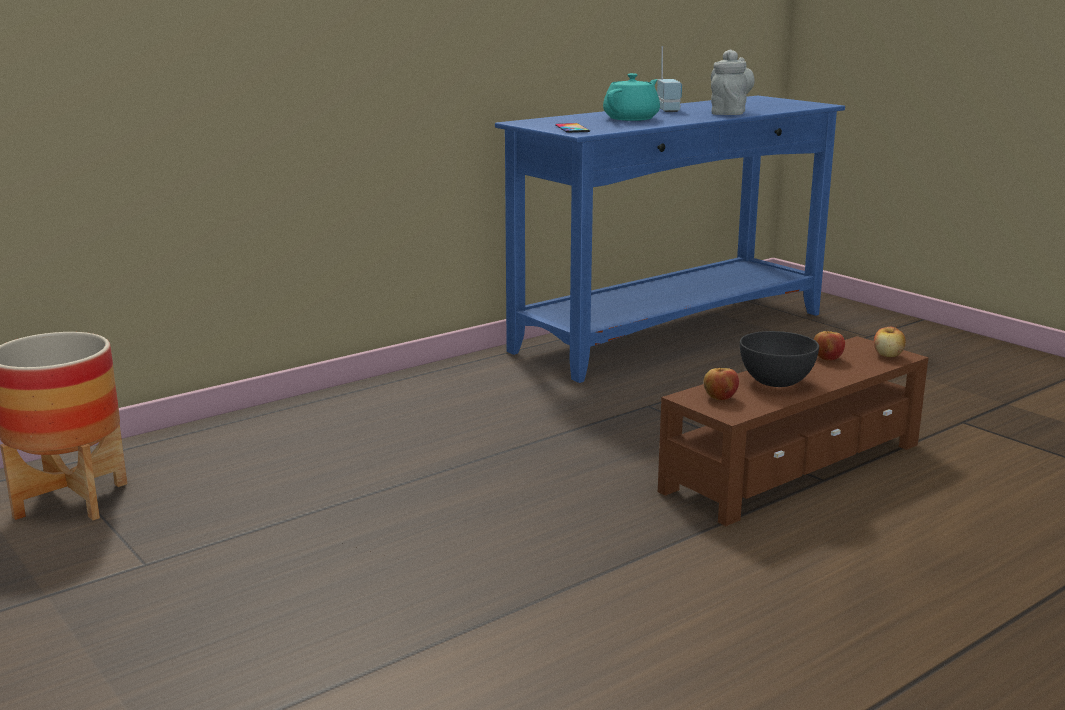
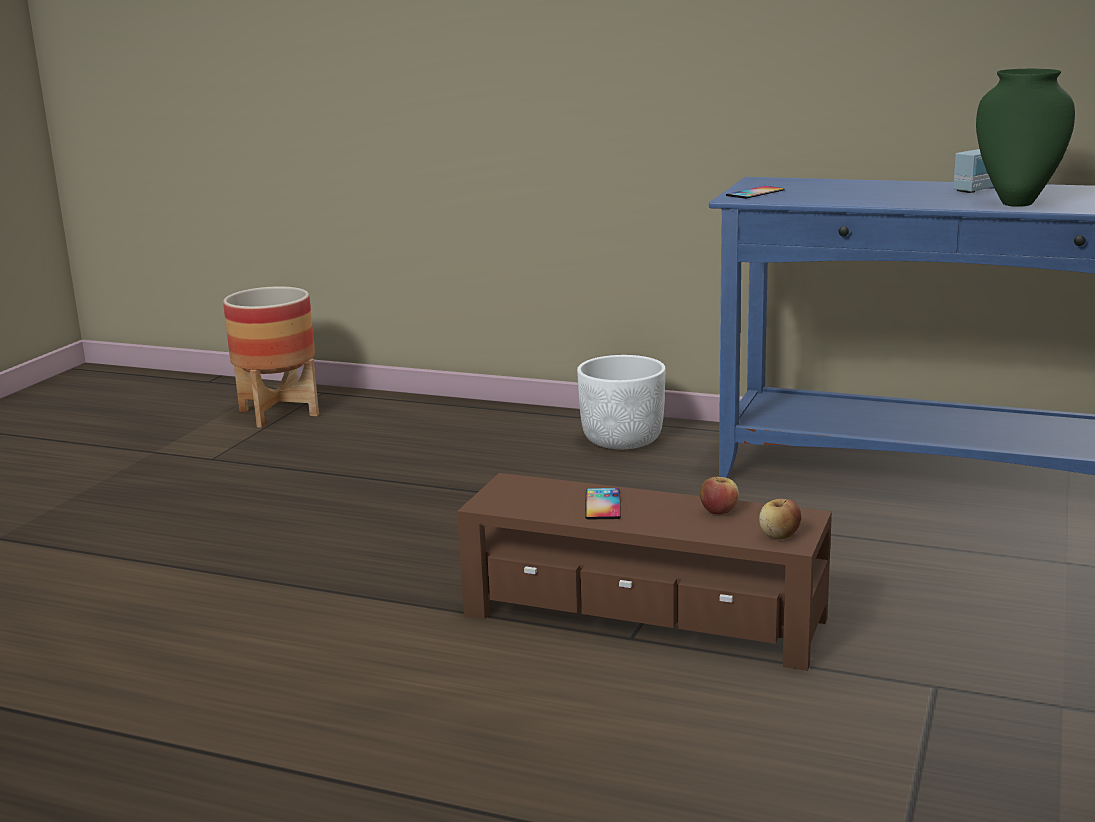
camera: 60 degrees right, 0 degrees up
turquoise teapot [603,73,660,121] -> none
apple [703,367,739,400] -> none
grey teapot [711,49,754,115] -> green vase [976,69,1075,207]
grey bowl [740,331,819,387] -> phone [585,488,621,520]
none -> white planter [577,355,666,449]

